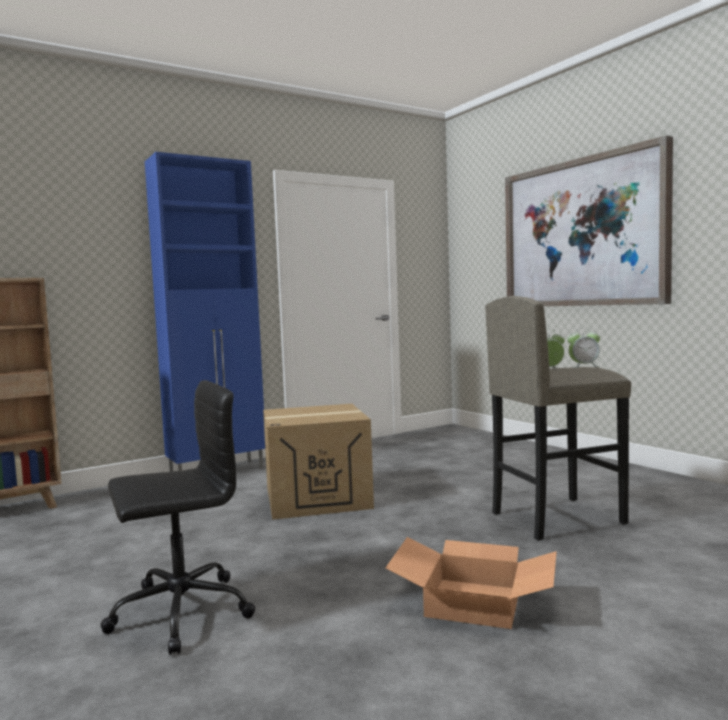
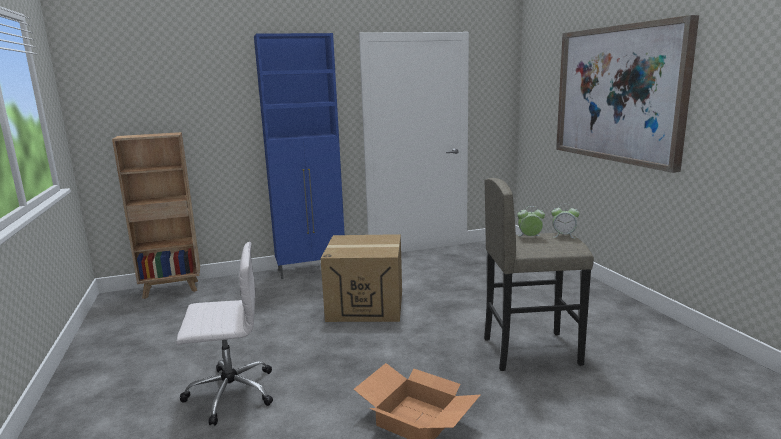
camera: 15 degrees right, 10 degrees up
black office chair [100,380,255,655] -> white office chair [177,242,273,426]

